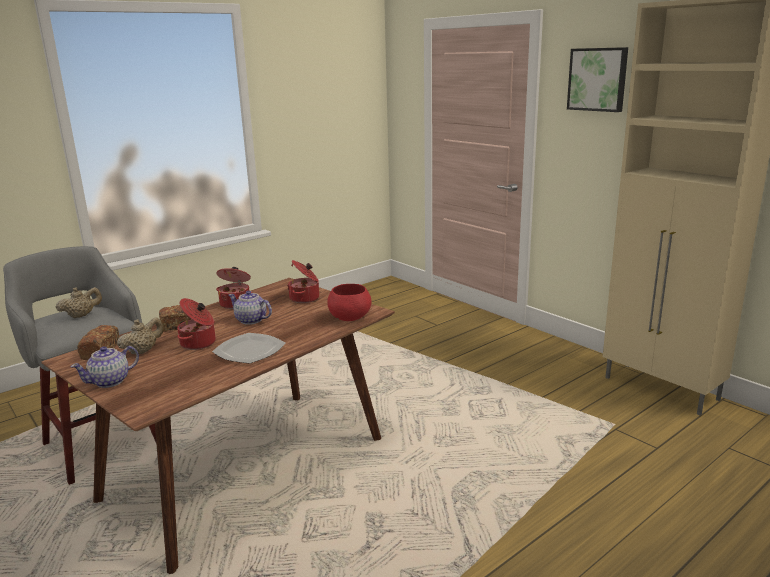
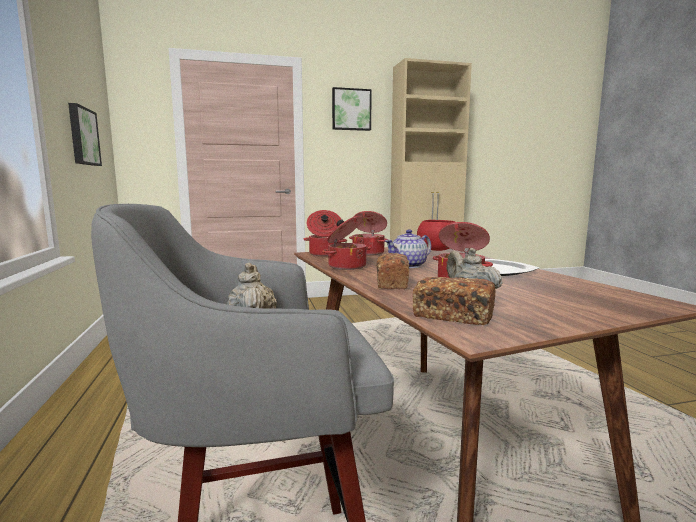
camera: 65 degrees left, 10 degrees down
teapot [71,346,139,388] -> none
none -> picture [68,103,102,166]
none -> cooking pot [304,210,347,256]

